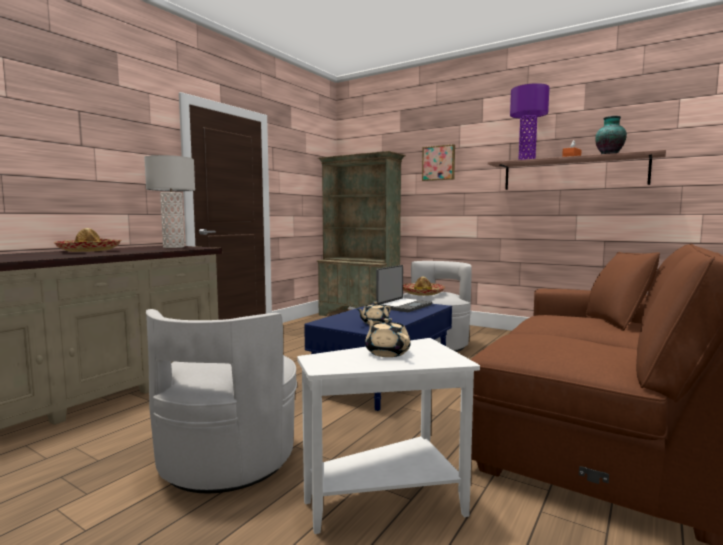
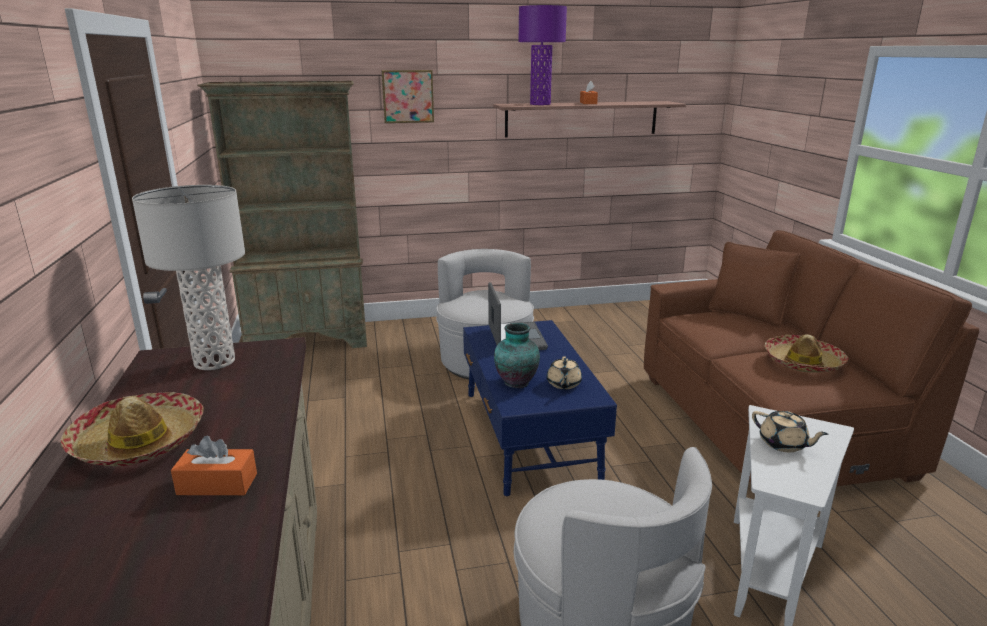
camera: 45 degrees left, 15 degrees up
beige teapot [365,318,411,357] -> beige teapot turned 150 degrees counterclockwise [752,411,829,452]
hat [403,276,445,296] -> hat moved to [764,334,848,373]
vase [595,116,627,154] -> vase moved to [494,323,540,388]
none -> orange tissue box [171,436,257,495]

